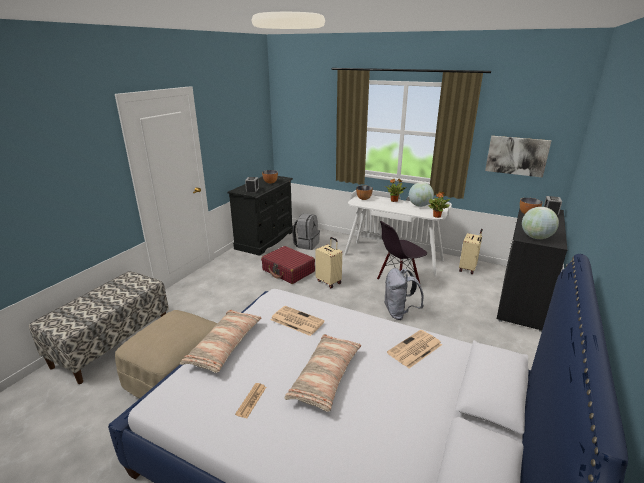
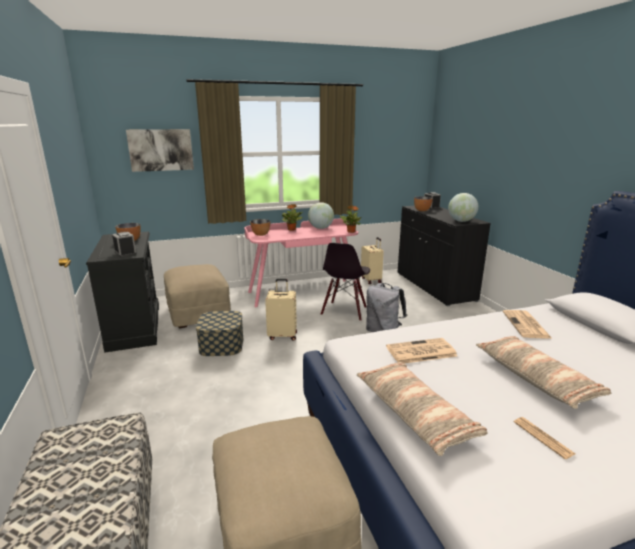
camera: 45 degrees left, 5 degrees down
red suitcase [261,246,315,284] -> storage box [196,311,244,356]
grey backpack [292,213,320,250] -> beige ottoman [164,264,231,328]
white desk [344,190,452,276] -> pink desk [245,219,359,307]
picture [485,136,551,178] -> picture moved to [126,129,194,172]

